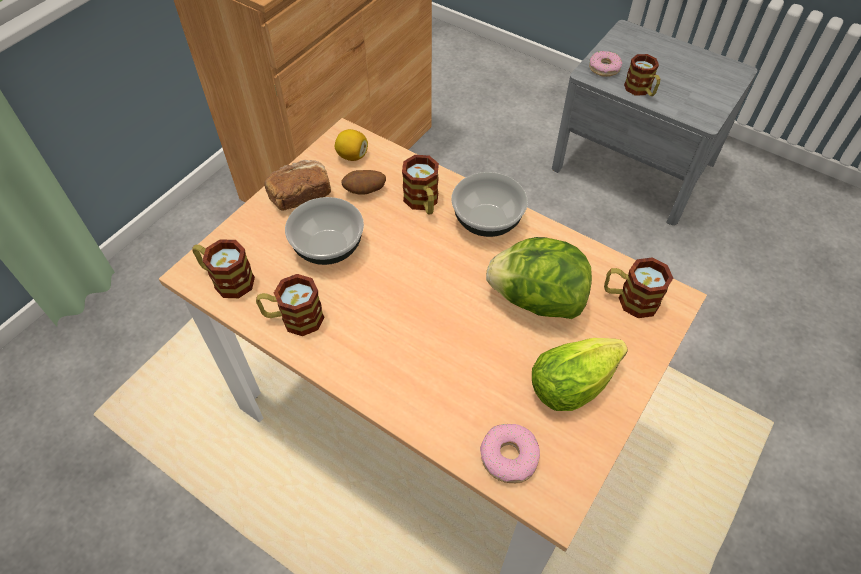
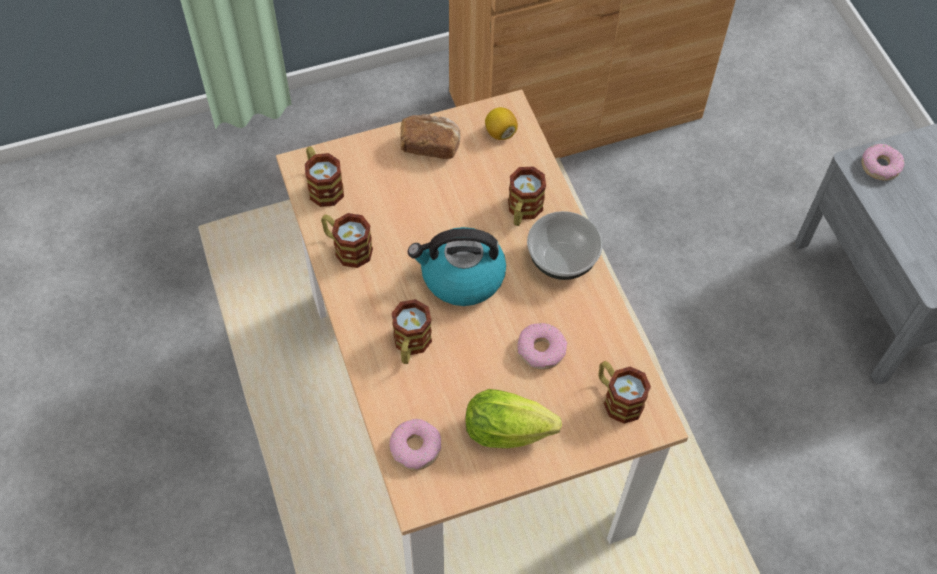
camera: 35 degrees right, 5 degrees up
bowl [285,197,364,265] -> none
potato [341,170,386,195] -> none
lettuce [486,237,592,319] -> donut [517,323,567,370]
mug [624,54,660,96] -> mug moved to [391,299,432,364]
none -> kettle [408,227,506,306]

